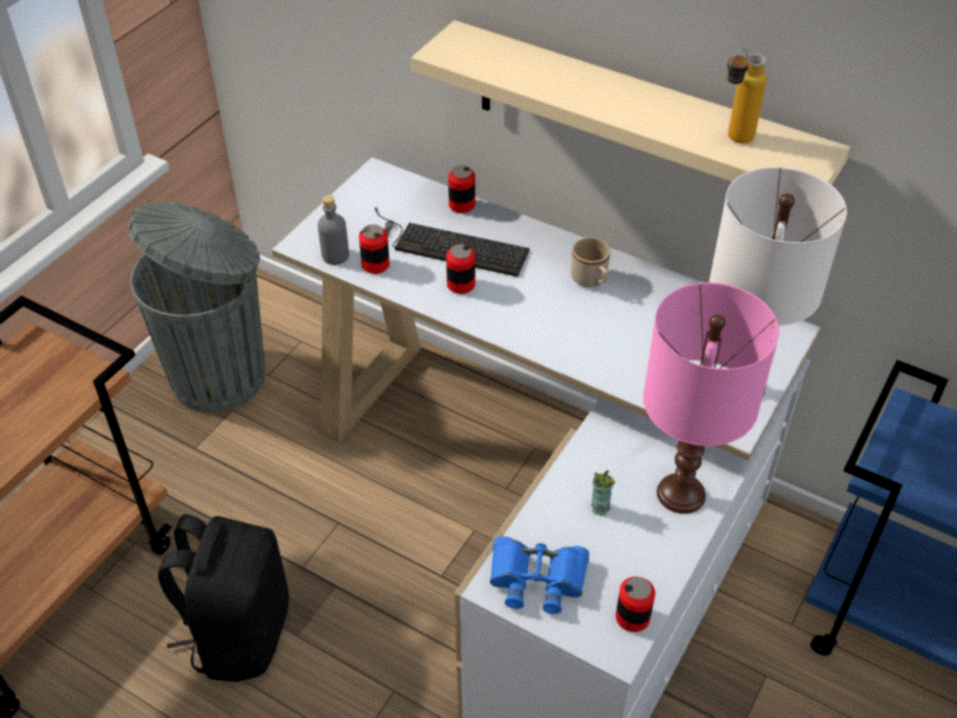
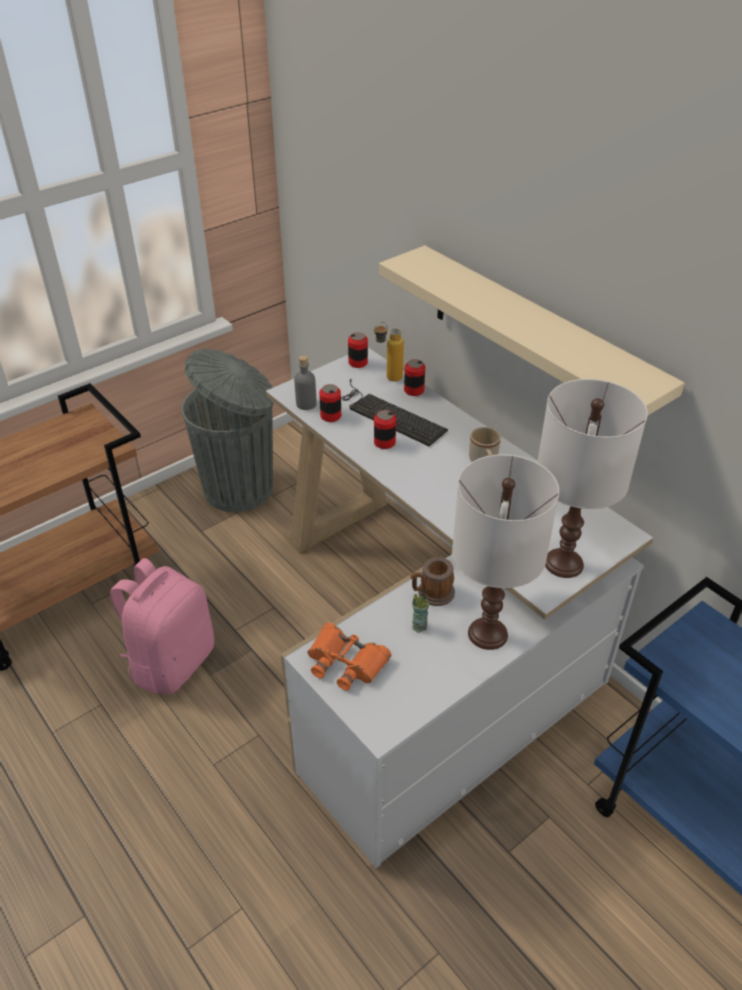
camera: 20 degrees right, 5 degrees down
black backpack [158,514,289,682] -> pink backpack [110,558,214,694]
blue binoculars [490,536,589,614] -> orange binoculars [307,623,391,691]
can [616,577,655,632] -> can moved to [348,332,368,368]
pink table lamp [643,282,779,514] -> white table lamp [452,454,559,650]
bottle [727,49,767,143] -> bottle moved to [374,322,404,382]
none -> mug [411,557,455,606]

